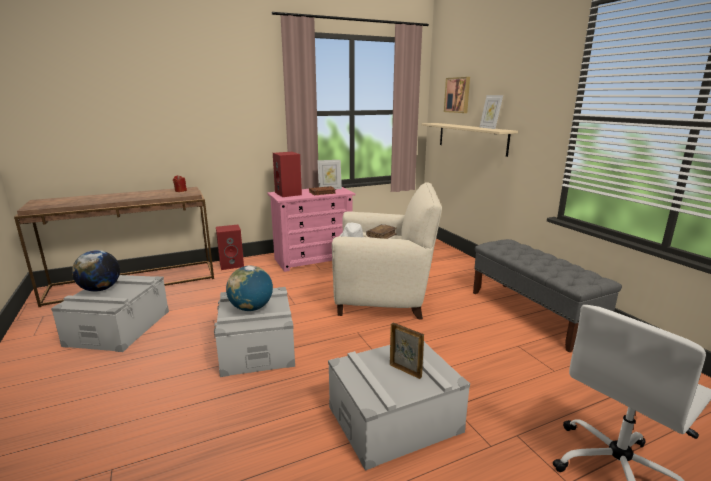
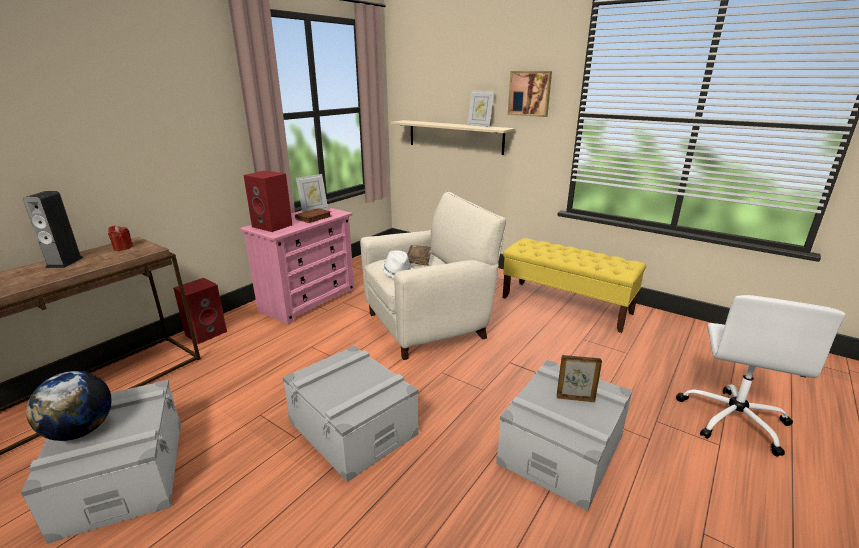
camera: 30 degrees left, 5 degrees up
globe [226,266,273,311] -> none
picture [444,77,470,113] -> picture moved to [508,71,552,117]
grey bench [473,239,622,352] -> yellow bench [503,238,646,333]
none -> speaker [23,191,84,268]

